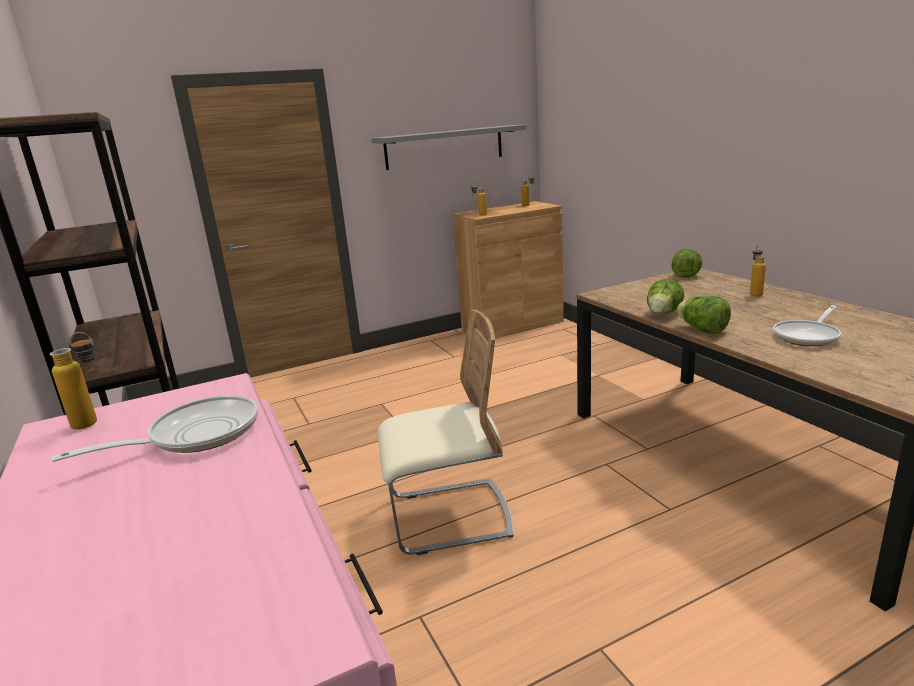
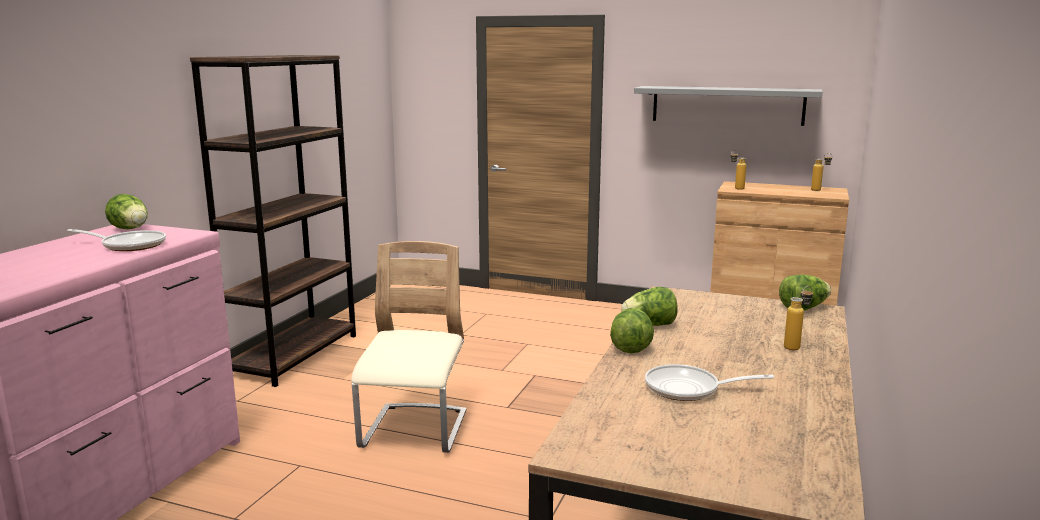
camera: 45 degrees right, 5 degrees down
bottle [50,332,97,429] -> lettuce [105,194,148,229]
beige chair [378,309,514,555] -> beige chair turned 120 degrees counterclockwise [351,241,467,453]

